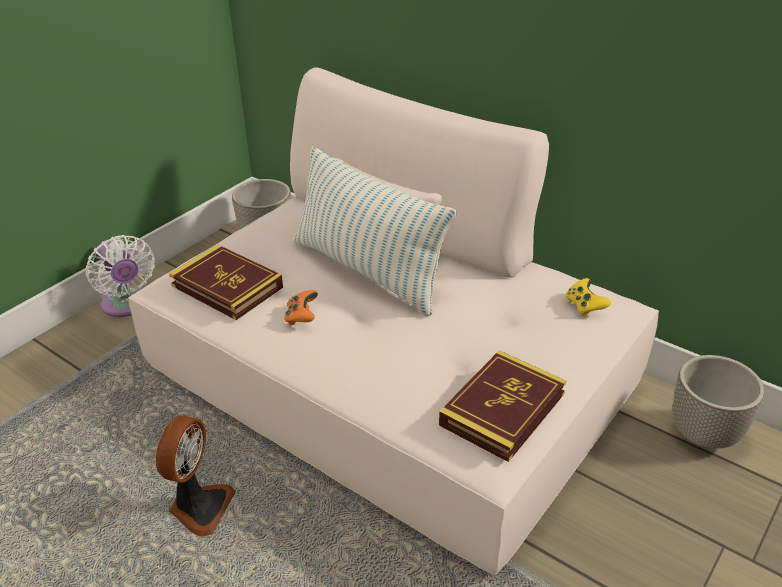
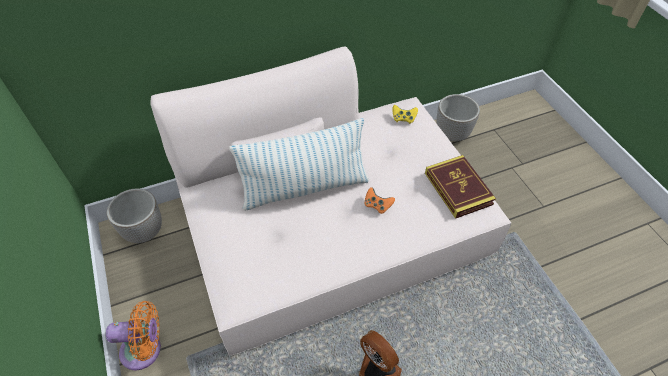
camera: 60 degrees left, 15 degrees up
white fan [86,235,155,317] -> orange fan [106,301,161,370]
book [169,244,283,320] -> none
orange game controller [284,290,318,325] -> orange game controller moved to [365,187,395,214]

